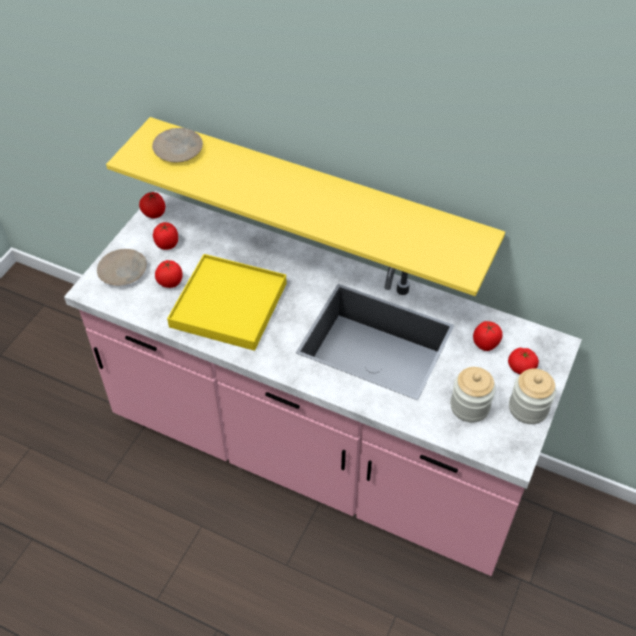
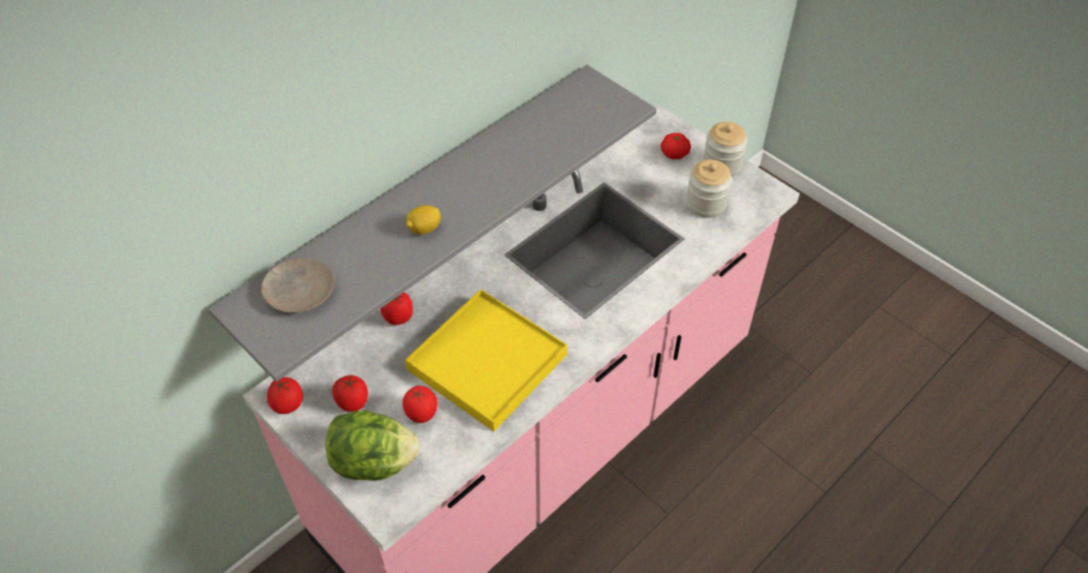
camera: 70 degrees left, 0 degrees up
beige plate [97,249,147,286] -> lettuce [326,410,420,481]
yellow shelf [106,117,505,296] -> grey shelf [208,65,656,382]
tomato [473,321,502,351] -> tomato moved to [380,292,413,325]
none -> lemon [406,205,441,234]

